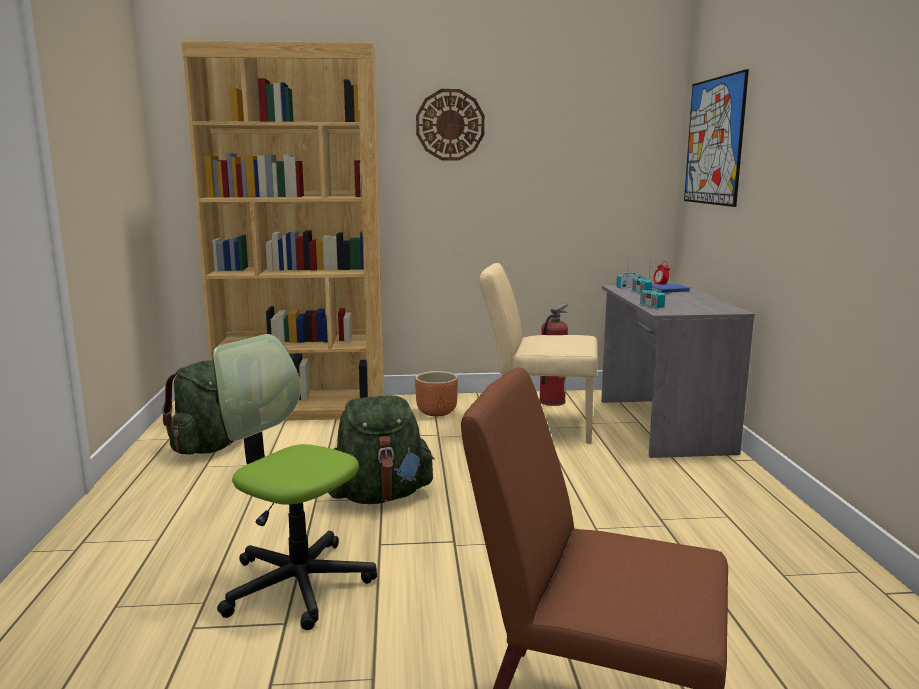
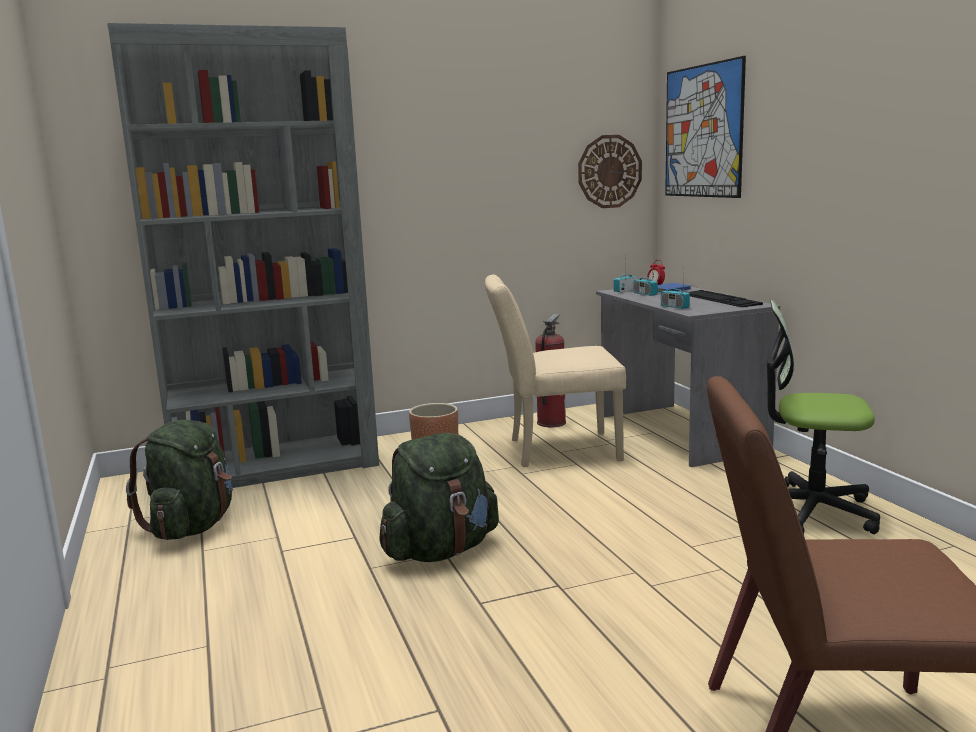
camera: 15 degrees left, 0 degrees up
brown bookcase [181,40,384,421] -> grey bookcase [107,23,379,488]
office chair [212,334,377,630] -> office chair moved to [767,300,880,534]
wall clock [416,89,485,160] -> wall clock moved to [578,135,642,208]
none -> keyboard [688,290,763,307]

